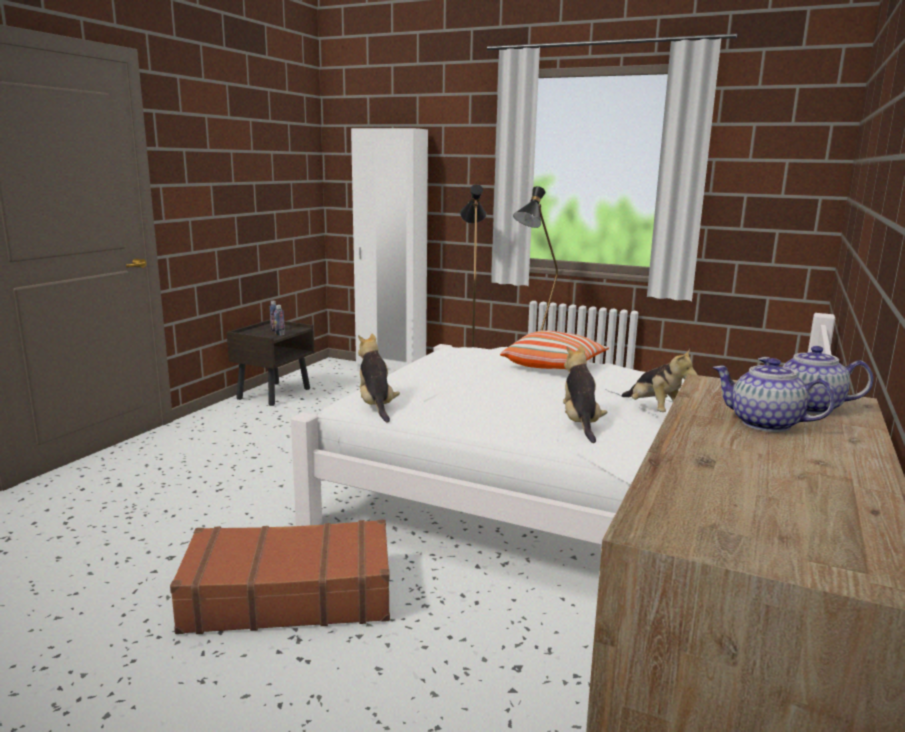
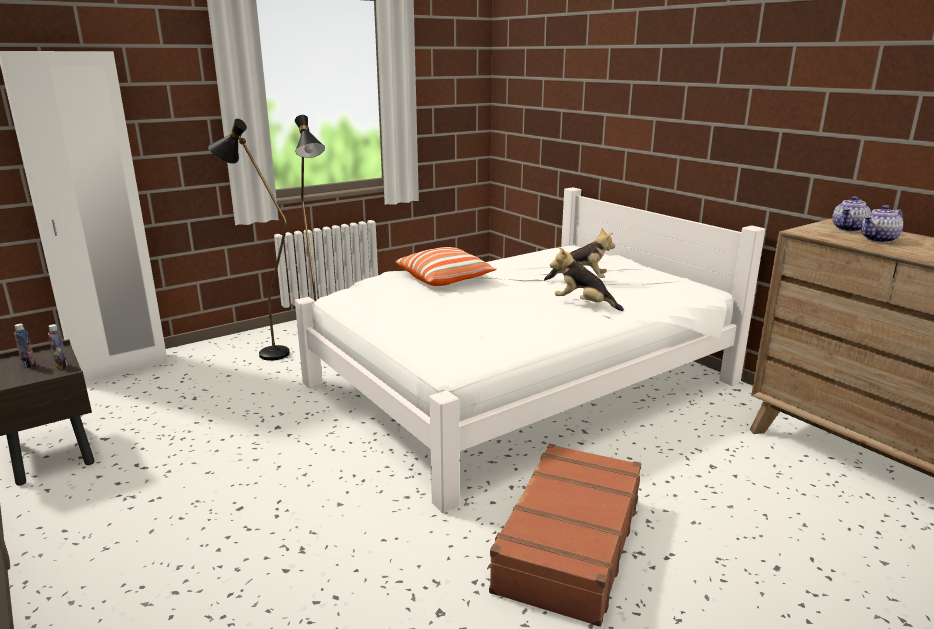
camera: 60 degrees left, 5 degrees up
plush toy [358,334,400,423] -> none

